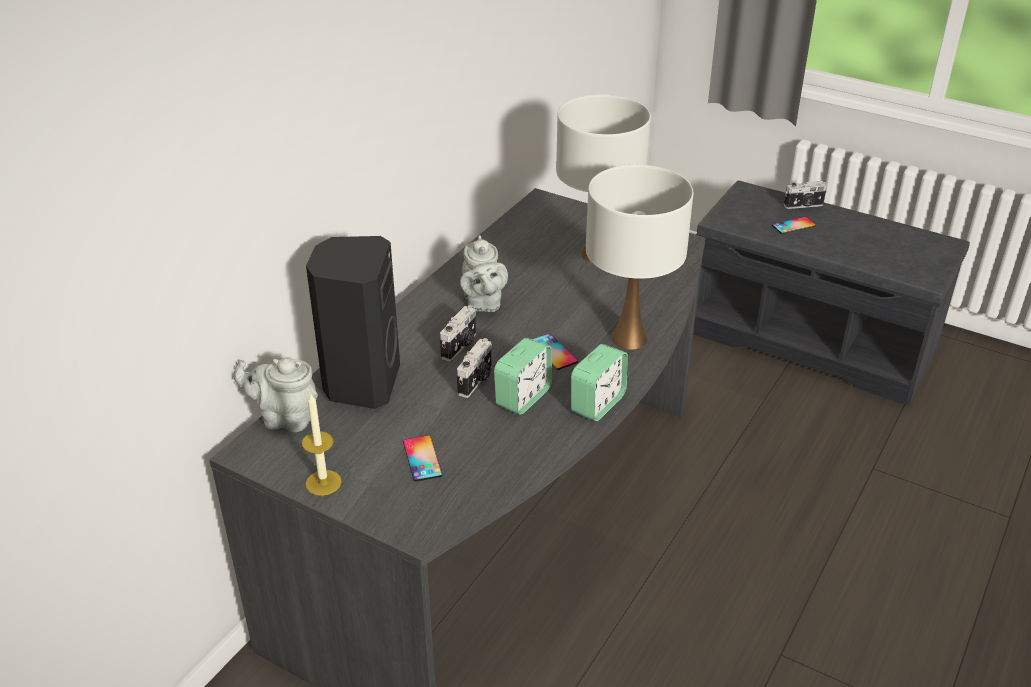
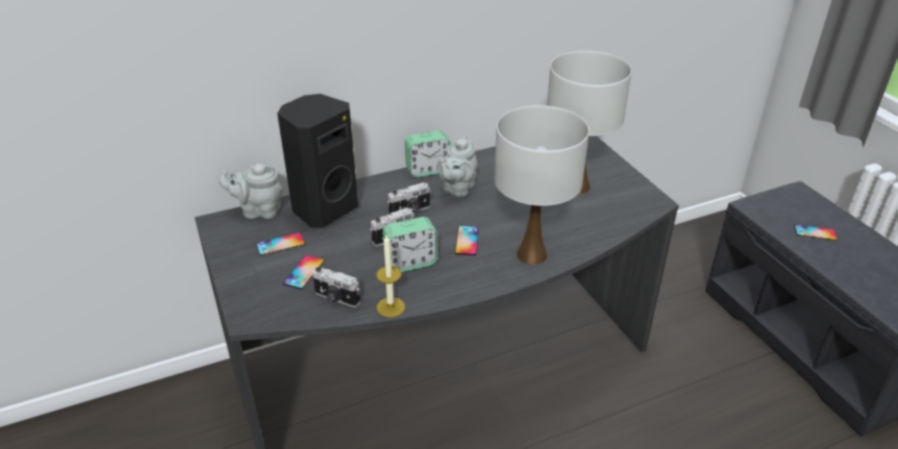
camera: 35 degrees right, 0 degrees up
grey teapot [233,357,318,432] -> grey teapot turned 45 degrees counterclockwise [219,163,283,219]
candle [302,394,342,496] -> candle moved to [376,234,405,317]
alarm clock [571,344,628,421] -> alarm clock moved to [405,130,451,177]
camera [784,181,827,209] -> camera moved to [312,267,360,307]
none -> phone [256,232,305,256]

